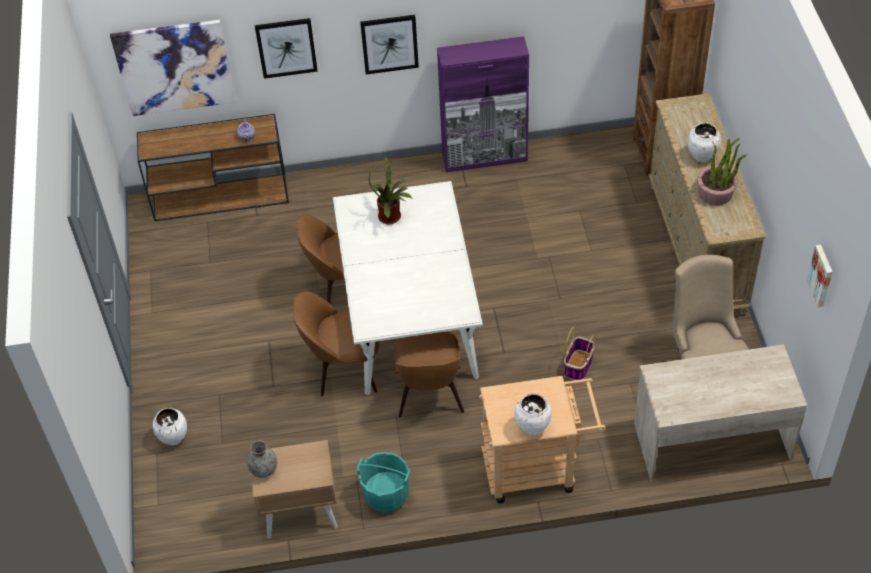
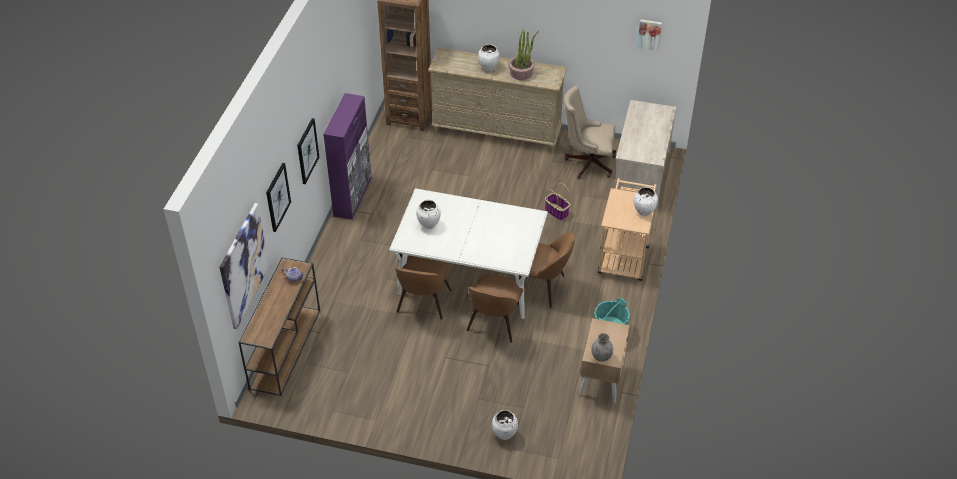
camera: 70 degrees left, 5 degrees down
potted plant [369,156,412,225] -> white vase [416,200,441,229]

